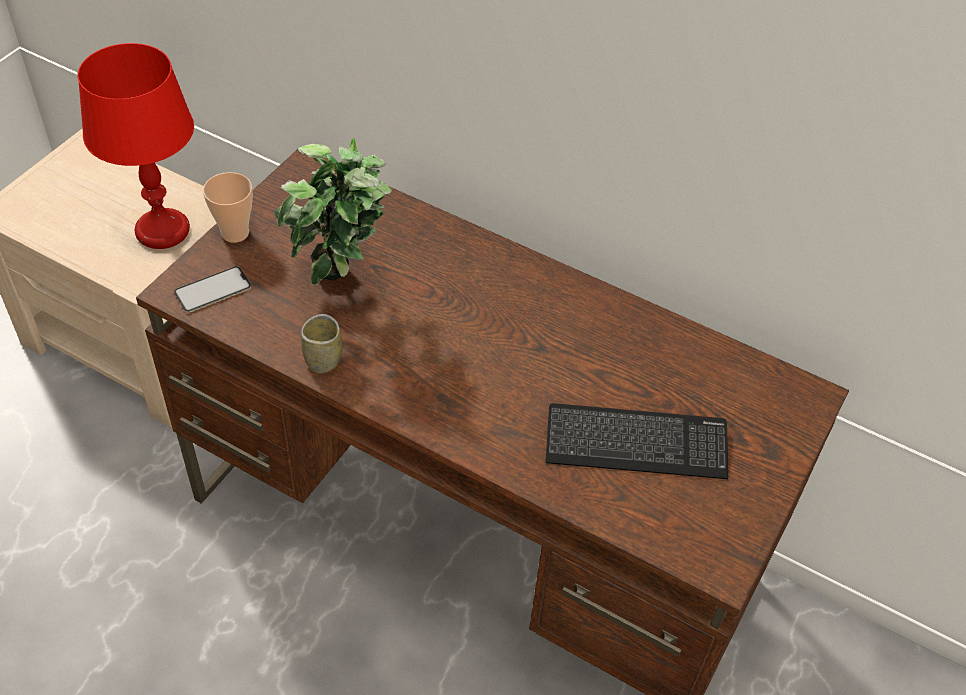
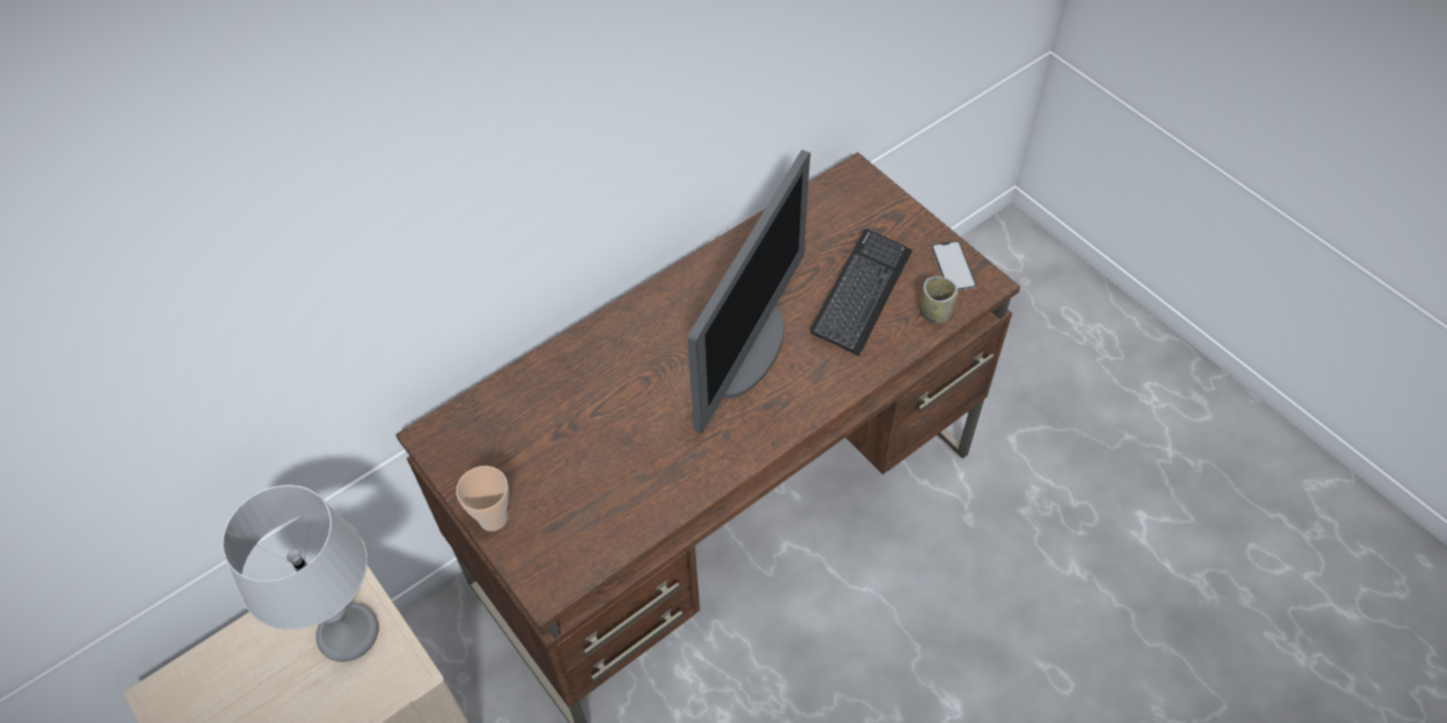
camera: 65 degrees left, 5 degrees up
red table lamp [78,43,194,249] -> grey table lamp [222,485,379,662]
phone [174,266,251,313] -> phone moved to [931,241,977,291]
potted plant [274,138,392,285] -> none
cup [301,314,342,373] -> cup moved to [920,276,958,324]
none -> monitor [687,150,810,433]

